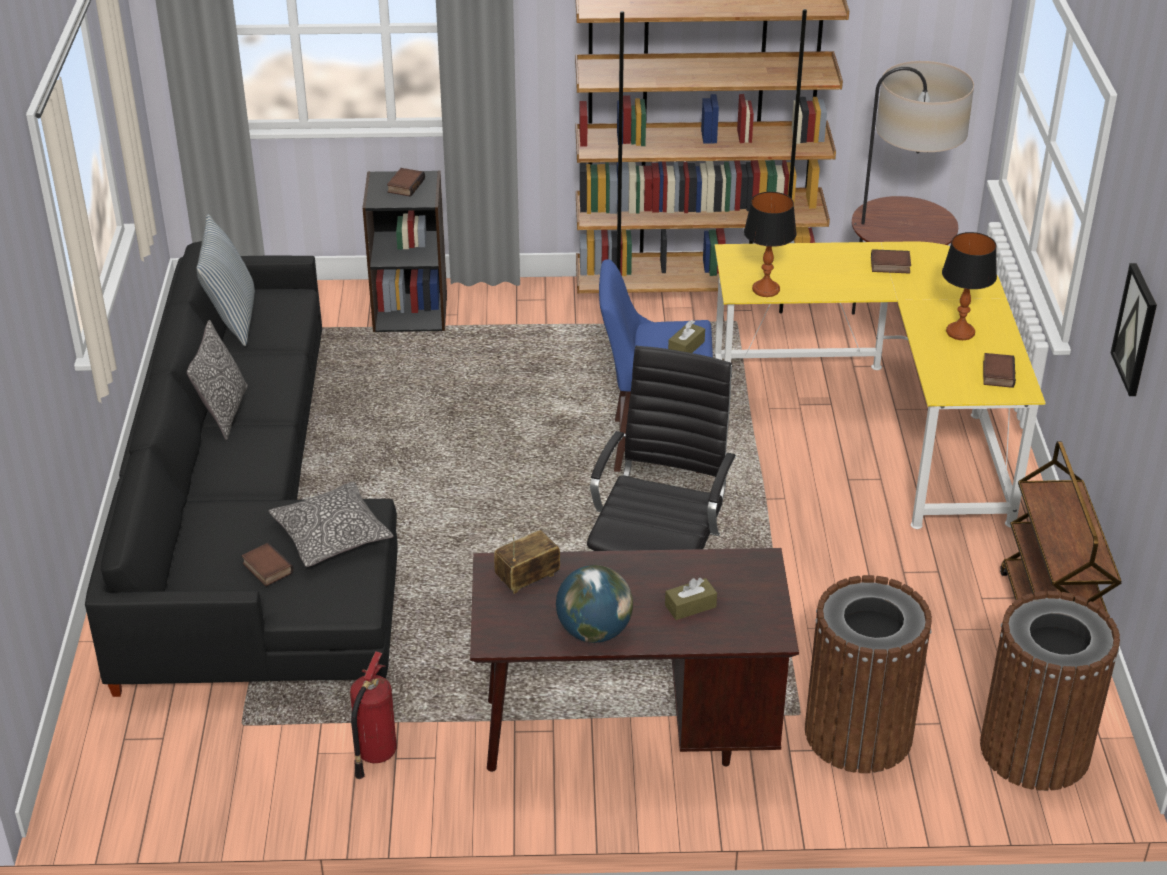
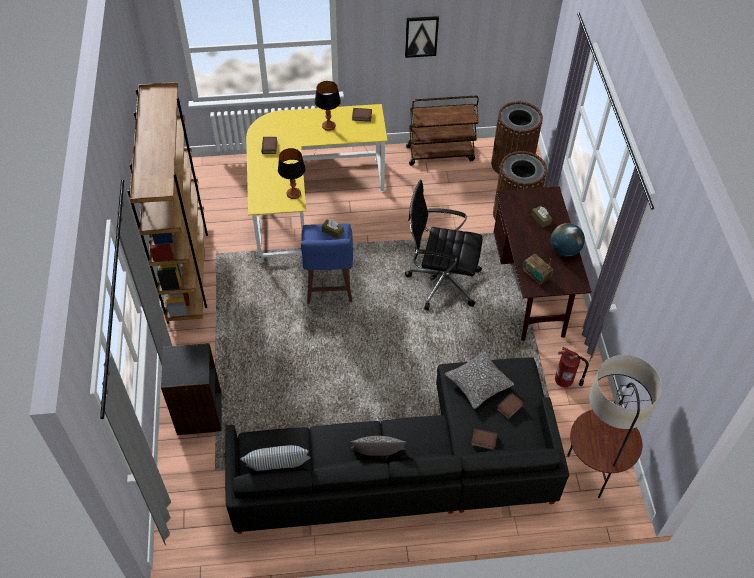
camera: 95 degrees left, 15 degrees up
book [387,168,425,197] -> book moved to [471,428,498,450]
floor lamp [852,61,974,315] -> floor lamp moved to [567,355,662,498]

